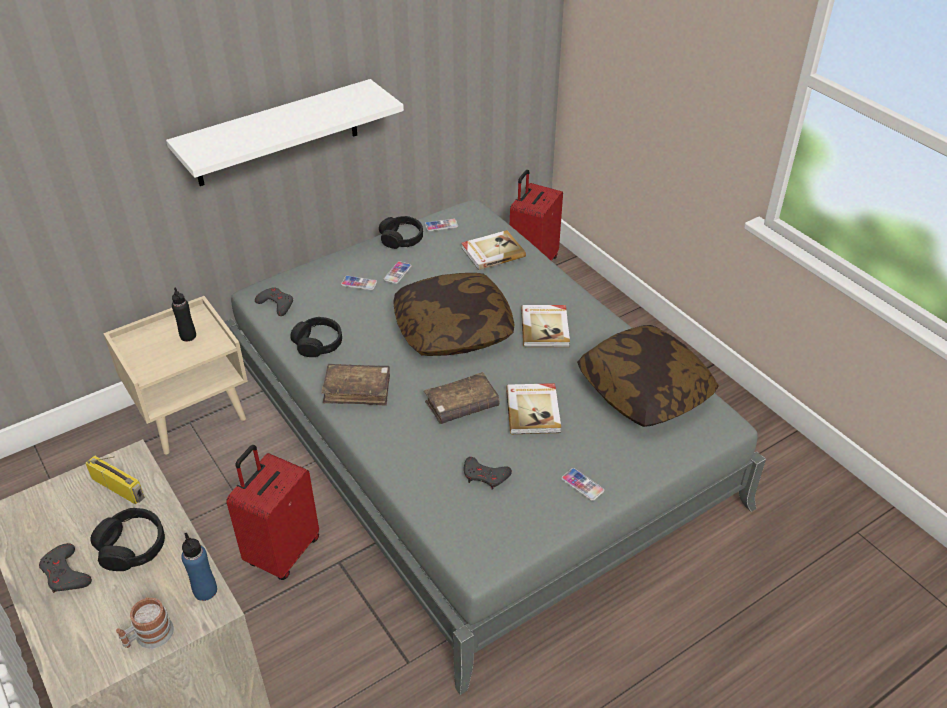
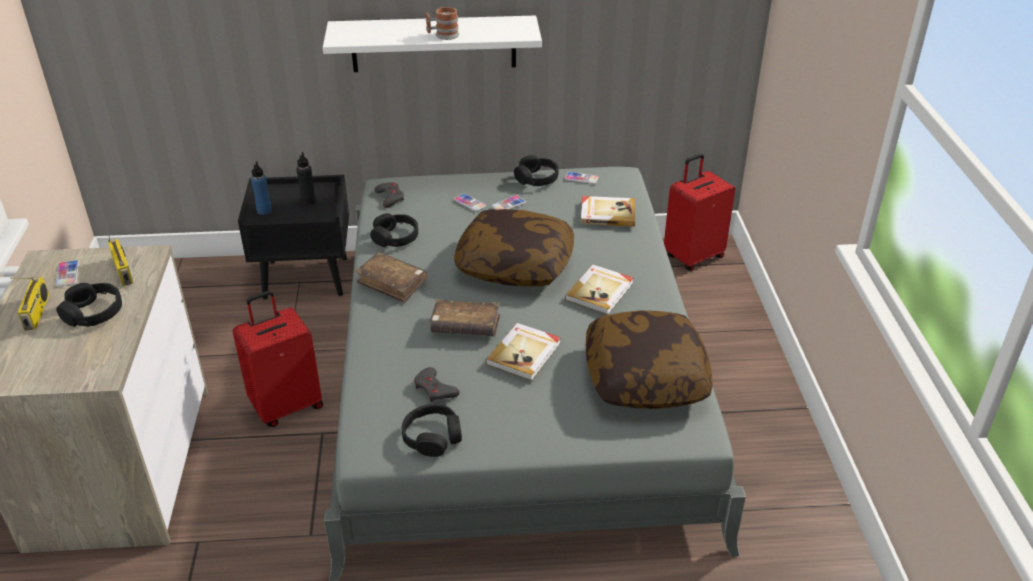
camera: 30 degrees right, 5 degrees down
grey game controller [39,543,92,593] -> radio [10,277,49,331]
beige nightstand [103,296,248,455] -> black nightstand [238,175,349,299]
mug [116,598,174,649] -> mug moved to [425,7,460,40]
blue bottle [181,533,217,601] -> blue bottle moved to [251,161,272,215]
phone [561,468,604,501] -> phone moved to [55,260,79,287]
none -> black headphones [402,404,462,457]

